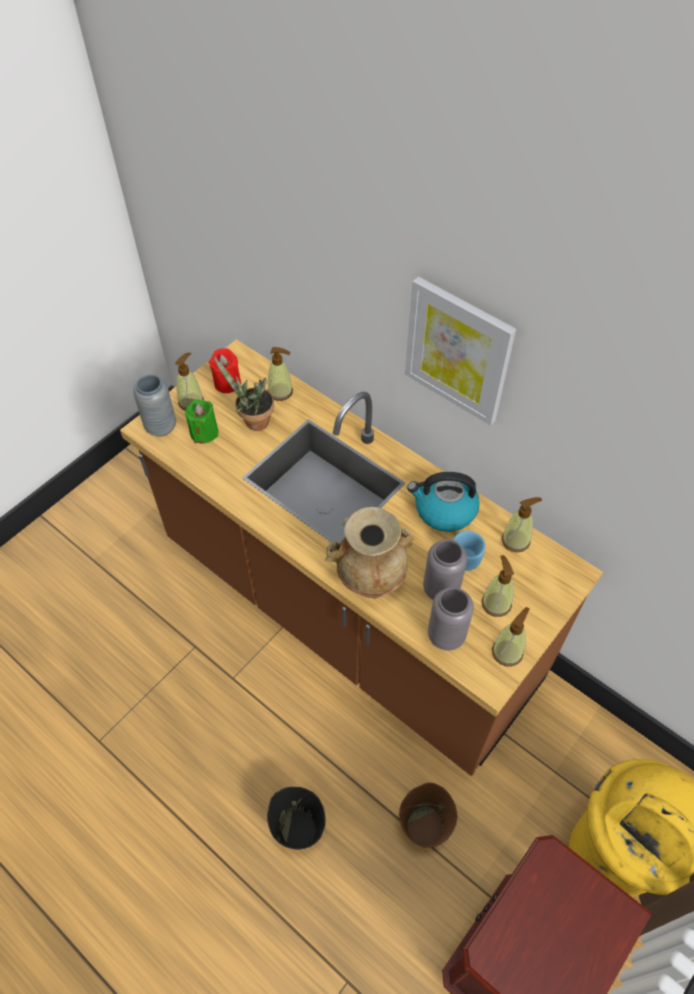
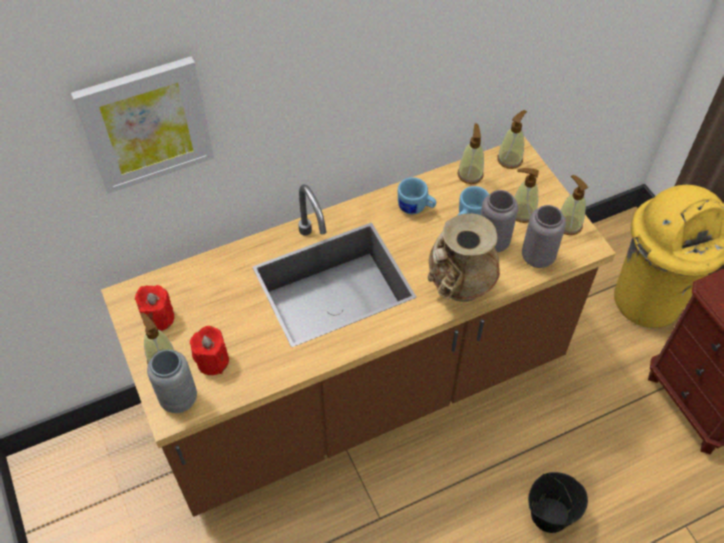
camera: 65 degrees left, 0 degrees up
green candle [185,399,219,443] -> red candle [190,326,229,375]
potted plant [214,357,274,431] -> none
soap dispenser [268,347,293,401] -> soap dispenser moved to [497,110,527,169]
brown bucket [399,782,457,848] -> none
picture [405,277,516,425] -> picture moved to [71,56,214,194]
kettle [407,472,480,532] -> blue mug [398,177,436,214]

